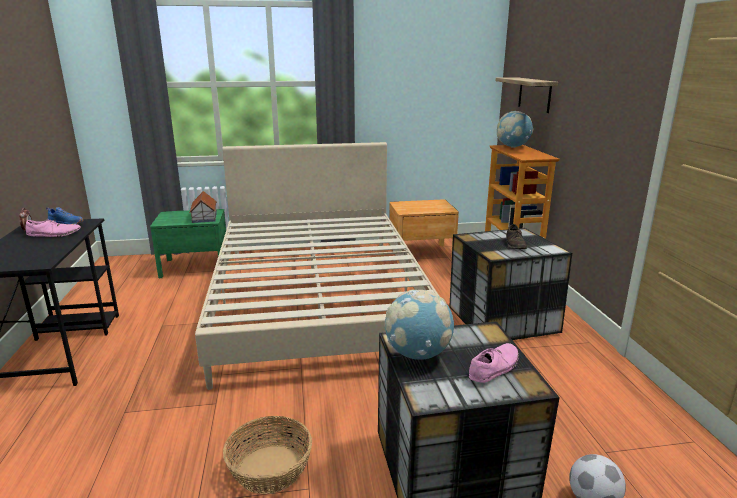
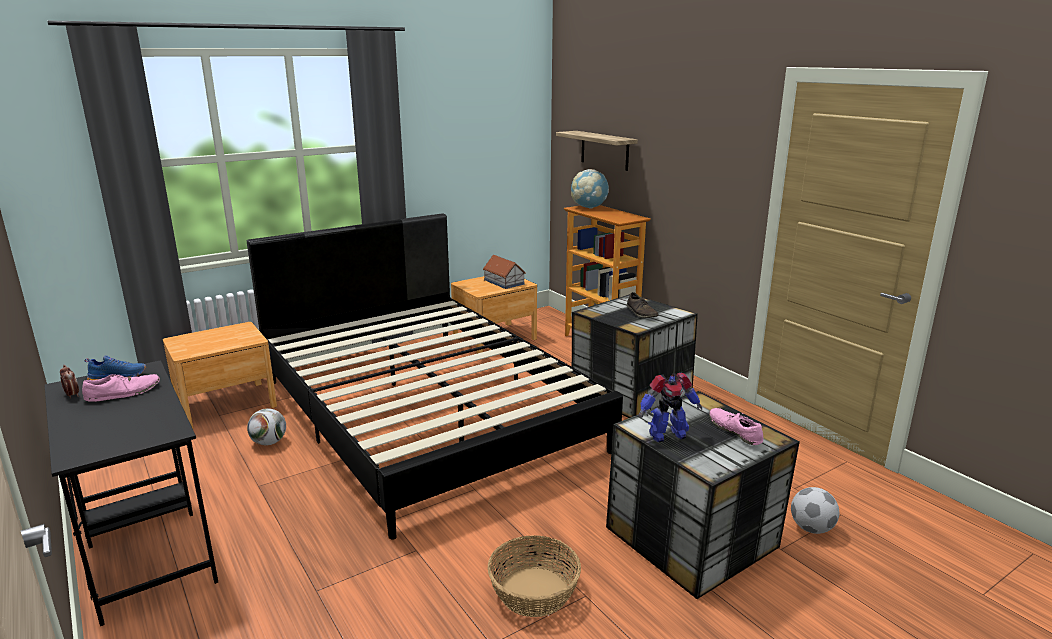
camera: 25 degrees left, 0 degrees up
green nightstand [150,209,226,278] -> brown nightstand [163,322,277,429]
toy house [189,191,217,223] -> toy house moved to [483,255,526,289]
beige bed [195,142,439,390] -> black bed [247,213,623,540]
globe [385,290,454,360] -> toy robot [639,373,702,442]
pink shoe [469,343,519,383] -> pink shoe turned 45 degrees counterclockwise [709,408,763,445]
none -> football [247,408,286,446]

